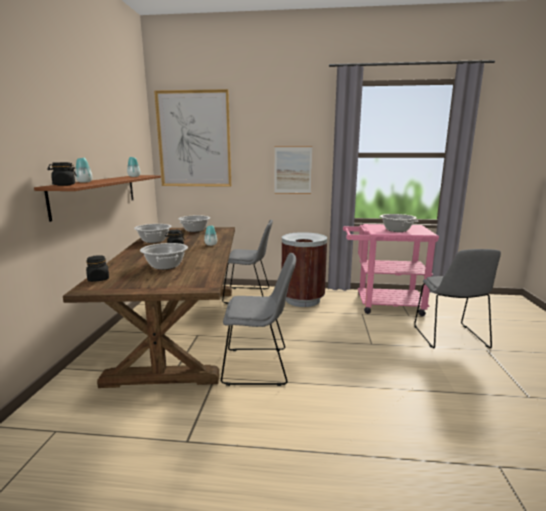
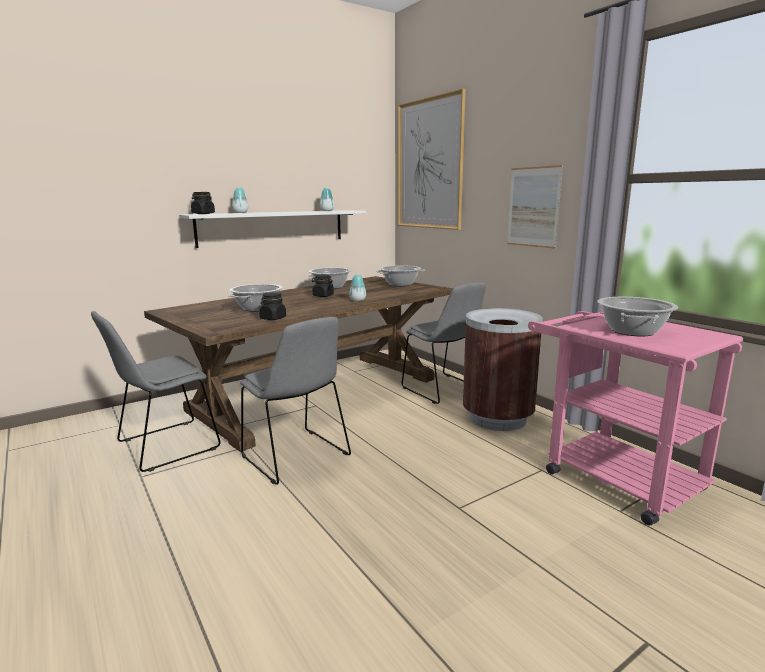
camera: 50 degrees right, 0 degrees up
brown shelf [34,175,161,222] -> white shelf [179,210,366,248]
black jar [86,255,109,282] -> black jar moved to [259,292,286,320]
grey chair [414,249,501,348] -> grey chair moved to [91,311,221,472]

